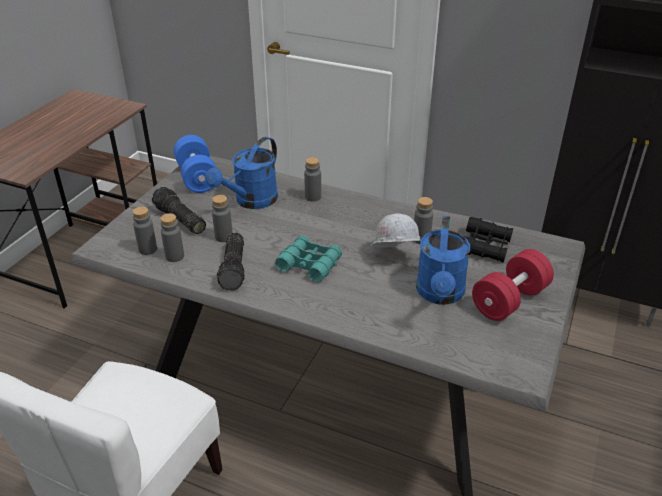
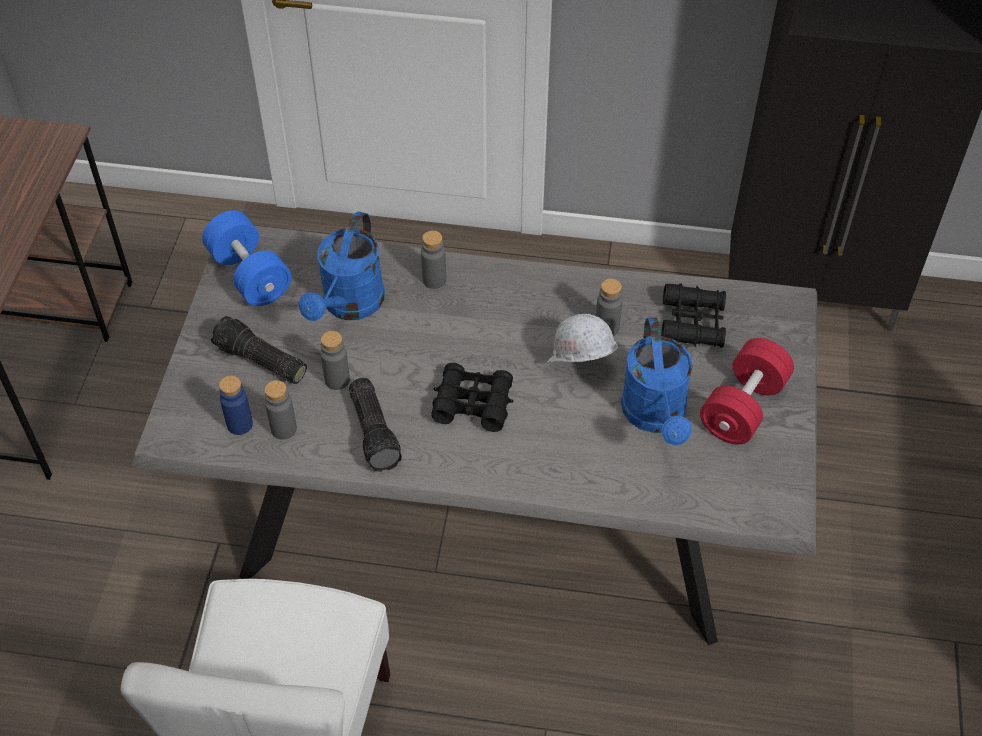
camera: 15 degrees left, 15 degrees up
grey bottle [133,206,157,255] -> blue bottle [219,376,253,435]
turquoise binoculars [275,235,342,282] -> black binoculars [432,363,514,432]

